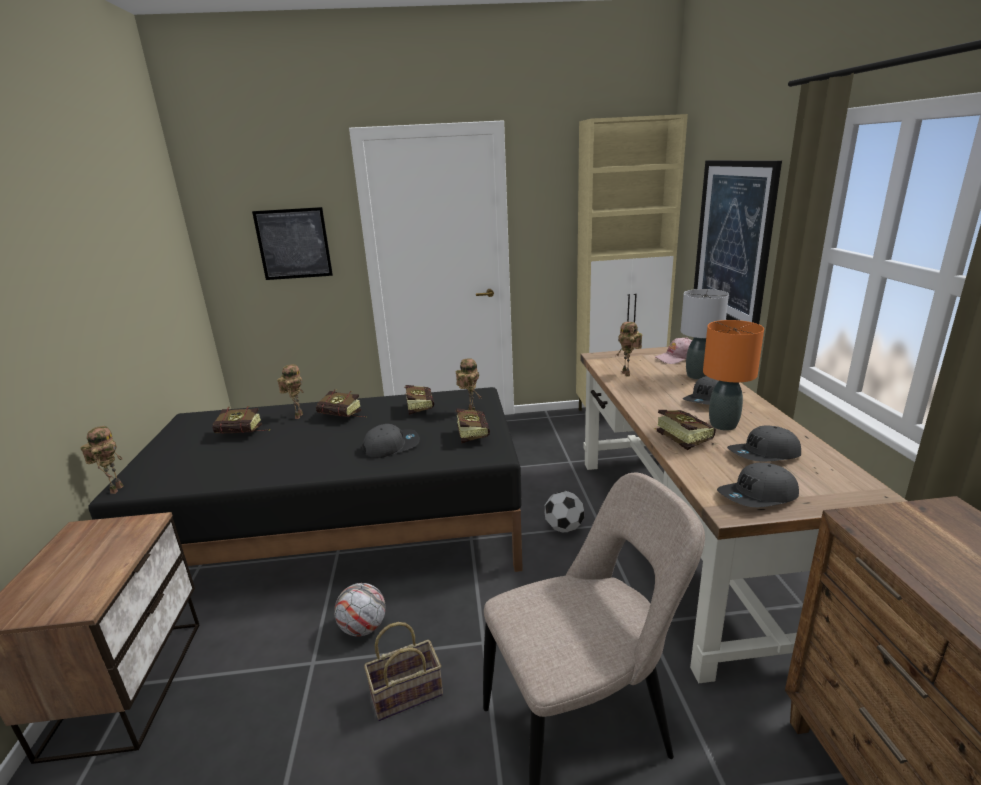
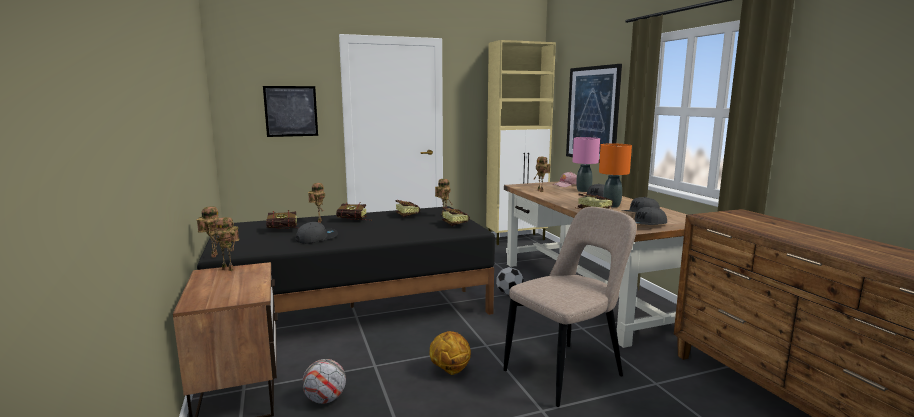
camera: 15 degrees left, 10 degrees down
football [334,583,386,637] -> football moved to [302,359,346,404]
grey cap [362,424,420,458] -> grey cap moved to [295,222,338,244]
basket [364,622,443,721] -> basketball [430,331,471,375]
grey table lamp [681,289,729,380] -> pink table lamp [572,137,600,192]
none -> toy robot [212,217,239,271]

